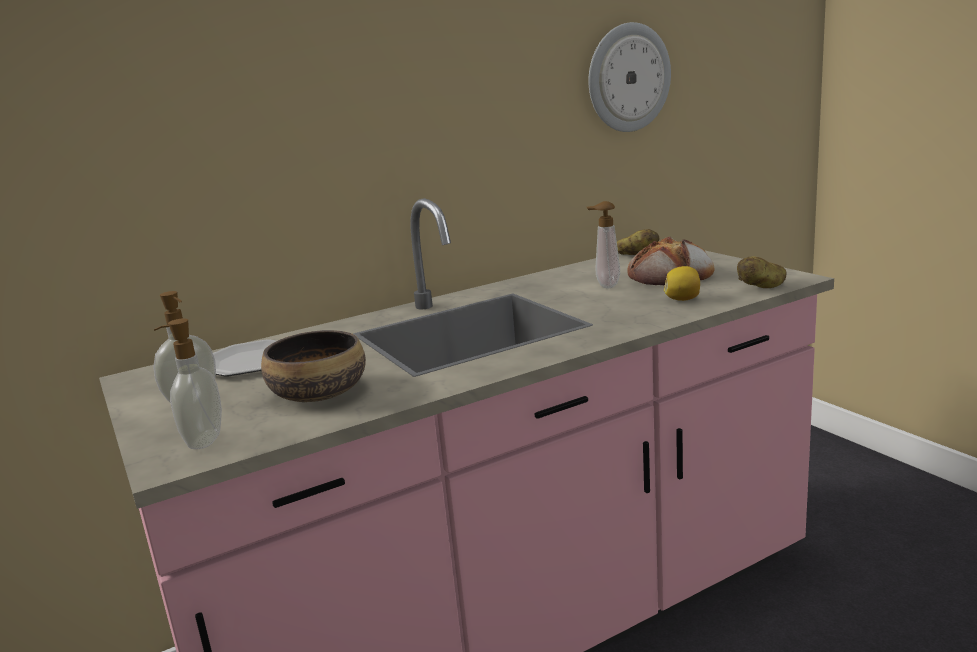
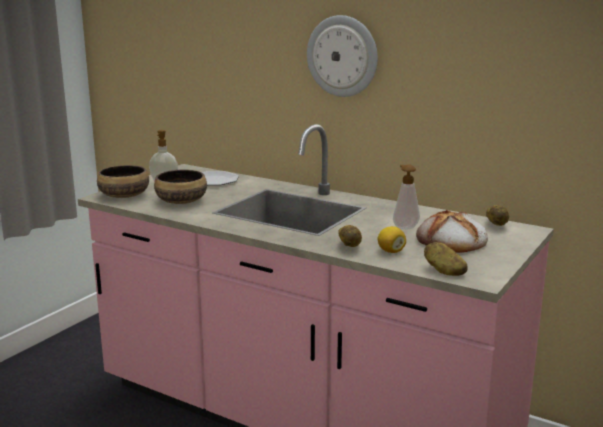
camera: 60 degrees right, 0 degrees up
soap dispenser [154,318,222,449] -> bowl [97,165,149,198]
wall clock [589,22,671,132] -> wall clock moved to [307,15,378,97]
none -> potato [338,225,362,247]

